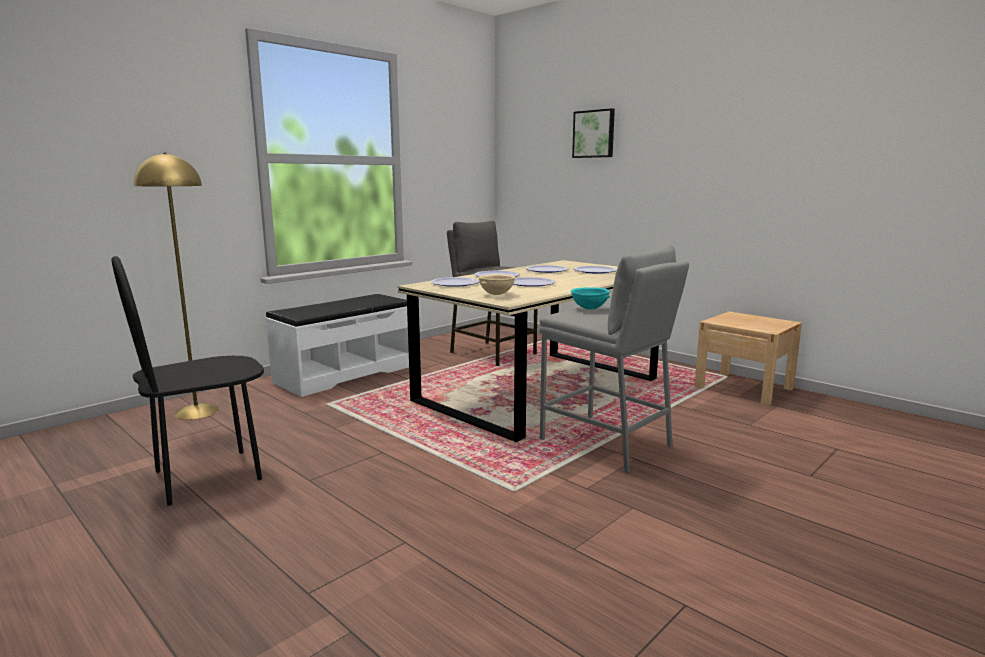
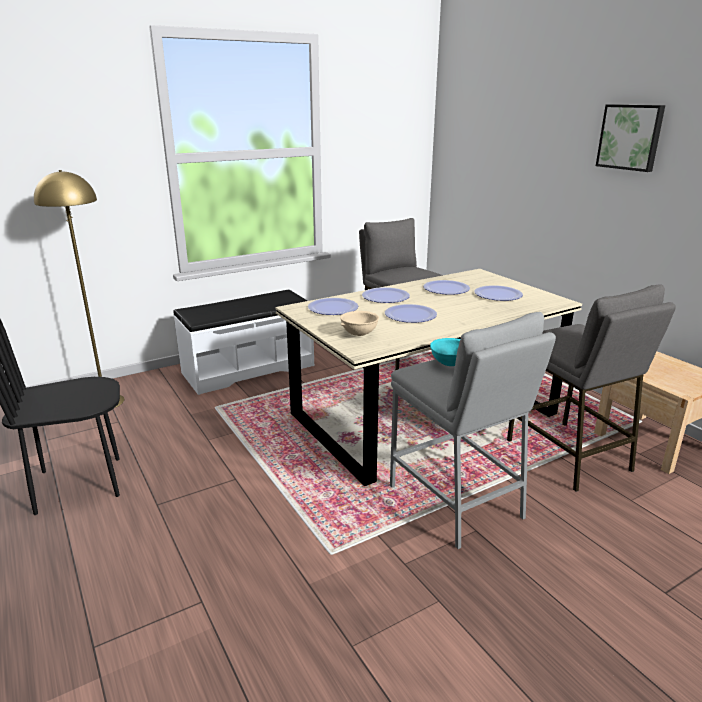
camera: 15 degrees right, 10 degrees up
picture [572,108,615,158] -> picture moved to [596,104,665,172]
none -> grey stool [507,284,676,492]

